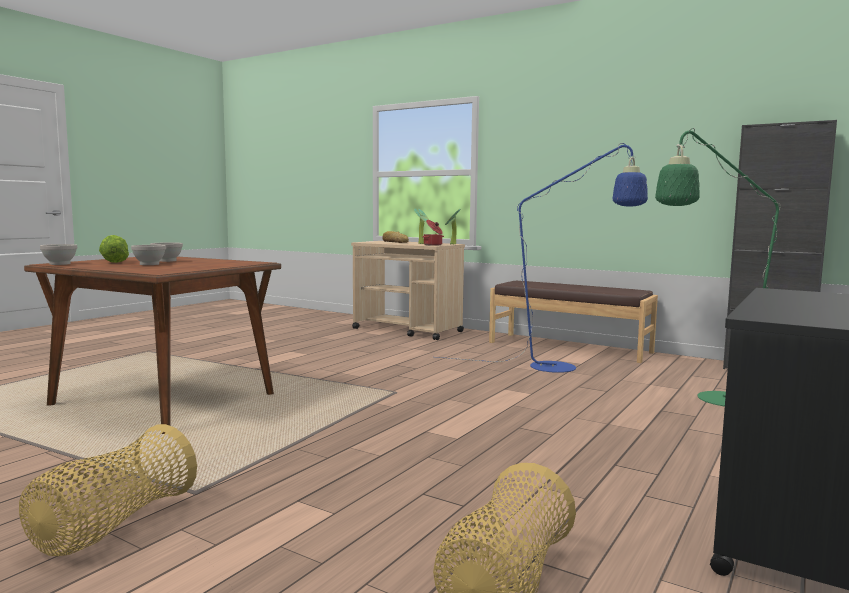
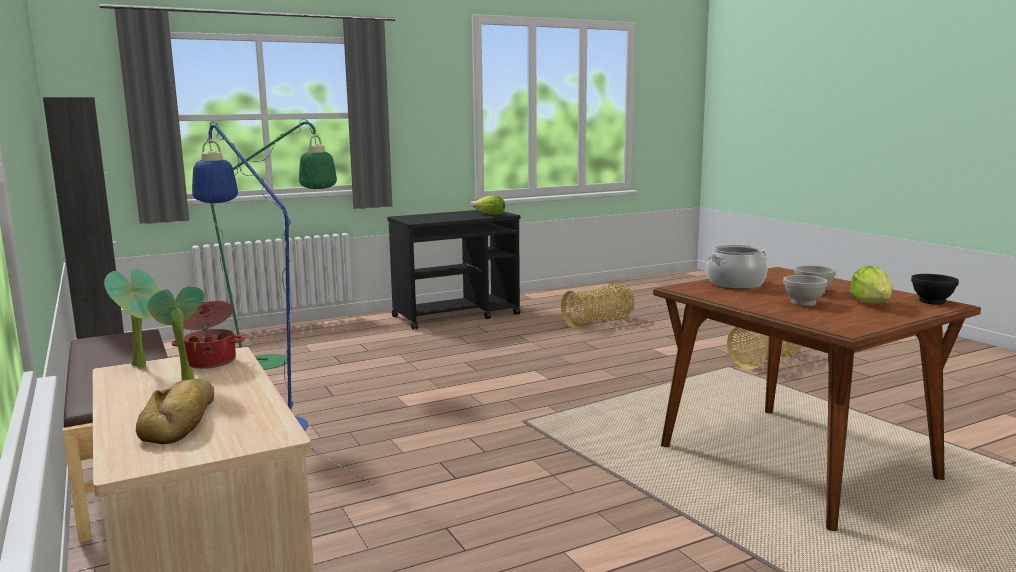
camera: 150 degrees left, 5 degrees up
white bowl [40,244,77,265] -> black bowl [911,274,959,305]
none -> lettuce [473,195,505,215]
none -> cooking pot [707,244,768,289]

